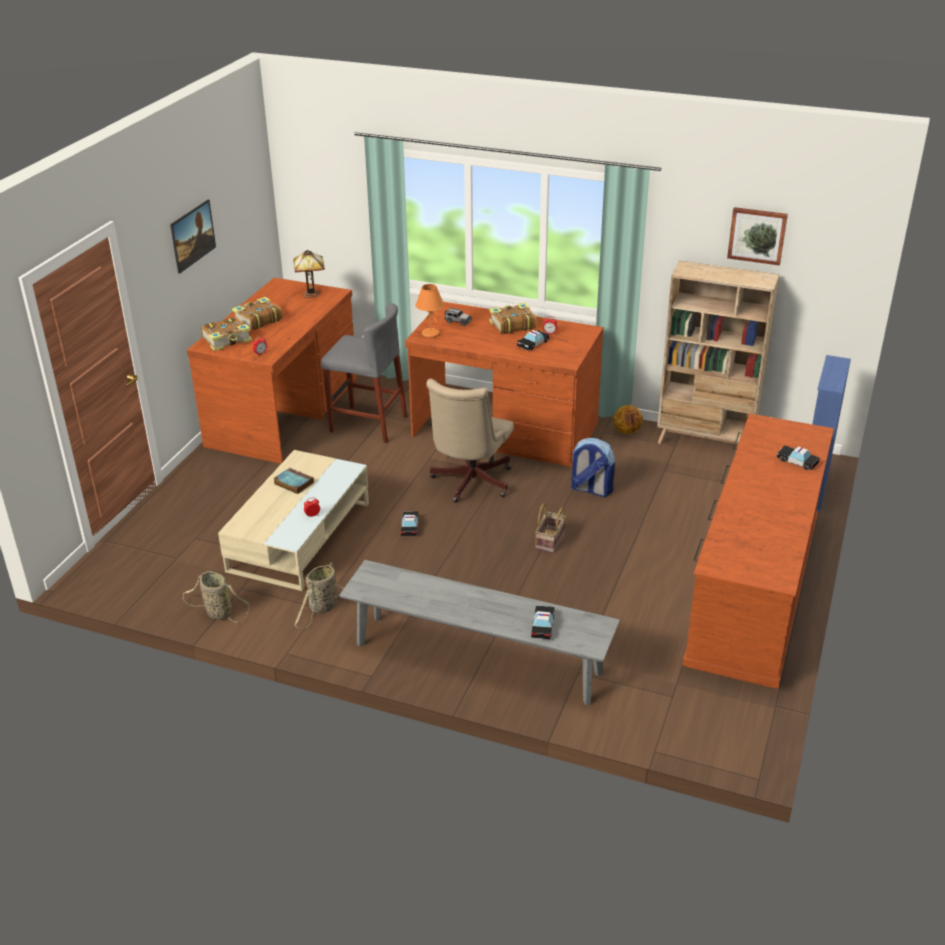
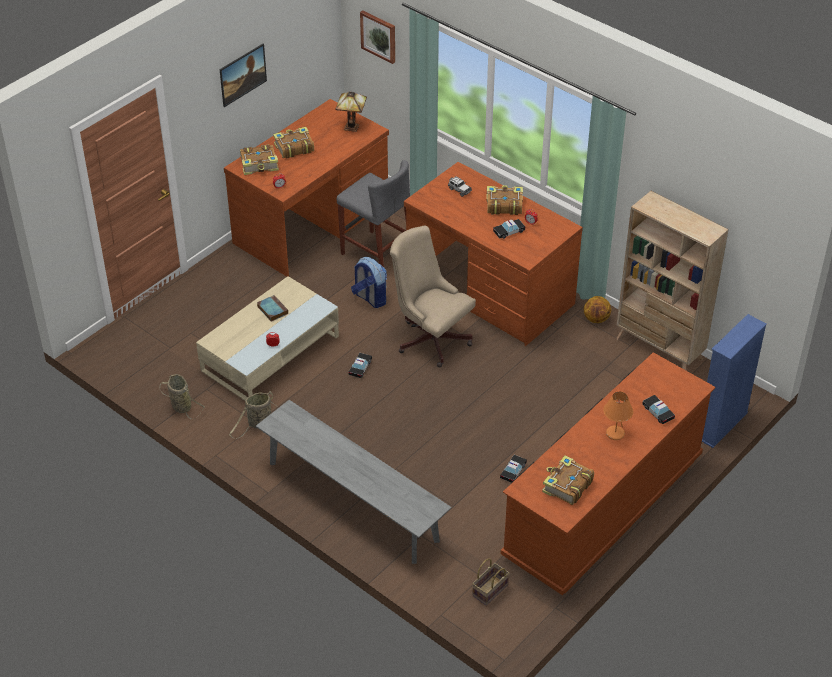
camera: 20 degrees right, 10 degrees up
orange table lamp [416,284,444,338] -> orange table lamp moved to [603,391,633,440]
beige office chair [426,379,514,502] -> beige office chair turned 90 degrees clockwise [390,226,476,367]
toy car [531,605,555,639] -> toy car moved to [500,455,527,483]
basket [535,503,566,553] -> basket moved to [472,558,509,605]
backpack [571,438,615,497] -> backpack moved to [351,257,387,308]
picture [727,207,788,265] -> picture moved to [360,10,395,64]
none -> book [542,455,594,505]

